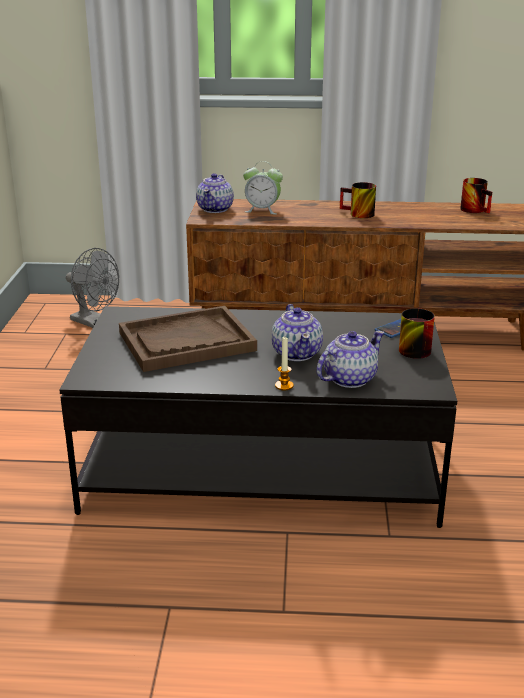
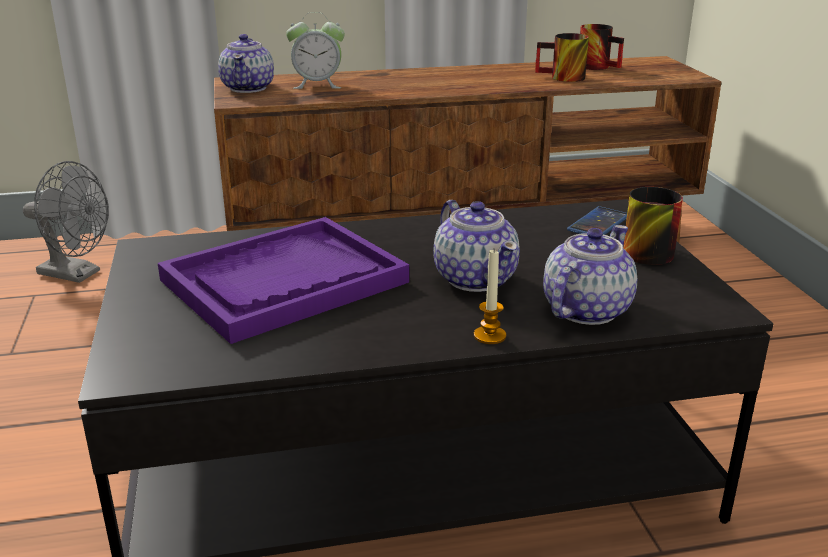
camera: 15 degrees left, 0 degrees up
brown tray [119,306,257,372] -> purple tray [158,217,409,344]
mug [340,182,376,218] -> mug moved to [535,33,589,82]

